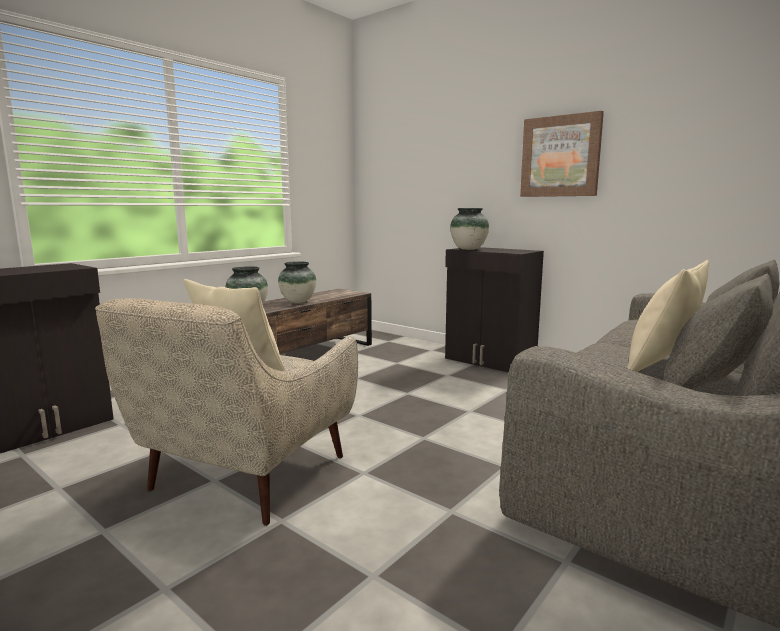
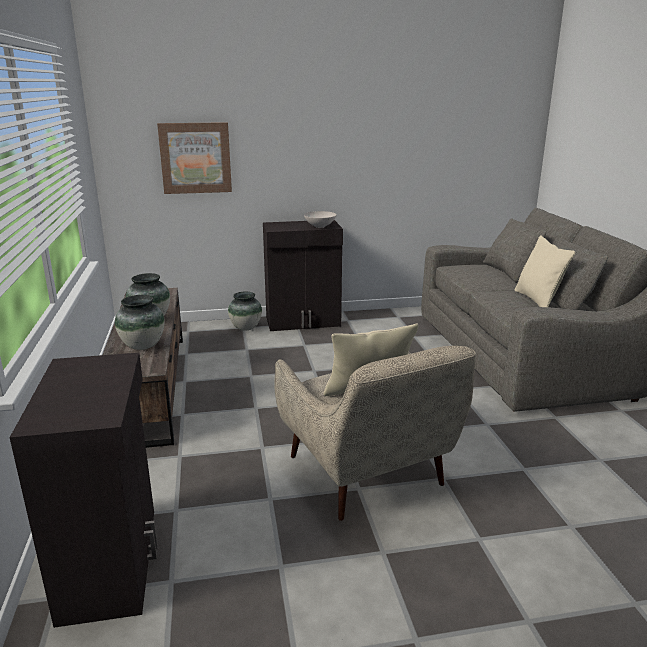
camera: 50 degrees left, 10 degrees up
vase [450,208,489,250] -> vase moved to [228,292,262,331]
picture [520,111,604,197] -> picture moved to [157,122,232,194]
none -> white bowl [304,211,337,228]

